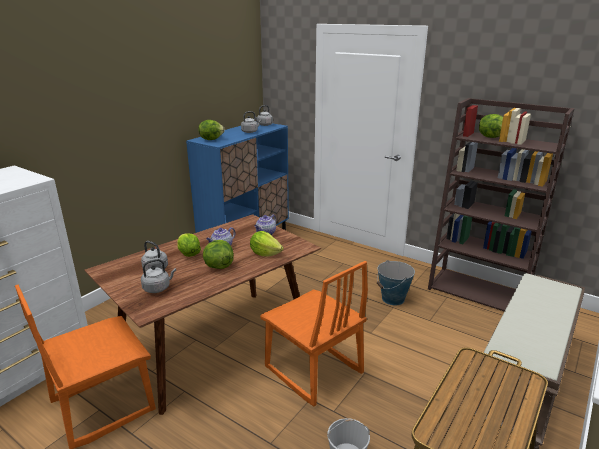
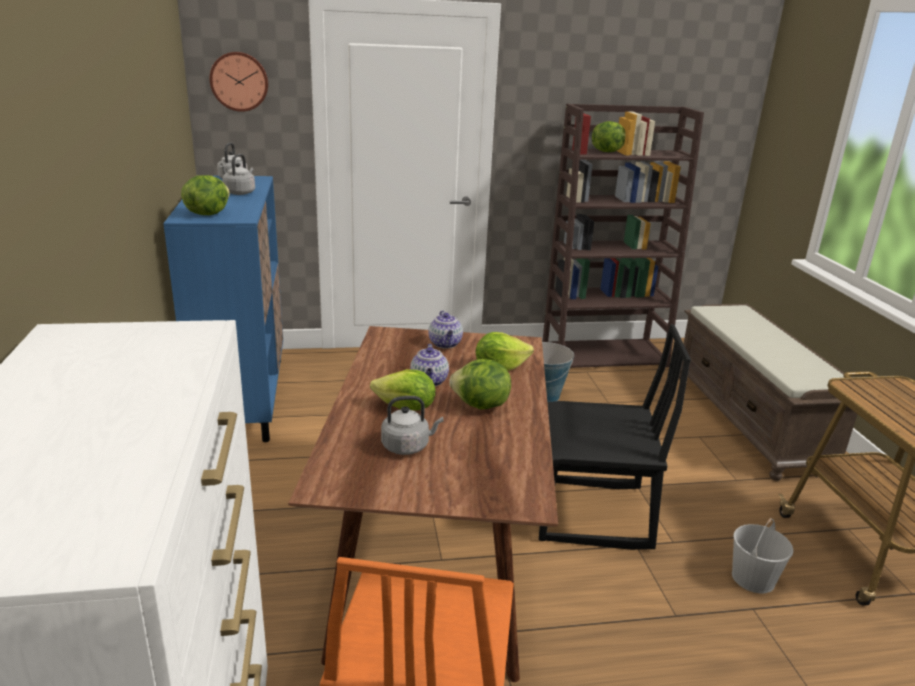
camera: 45 degrees left, 0 degrees up
grey kettle [141,259,176,293] -> none
orange chair [260,261,368,407] -> black chair [539,324,691,550]
none -> wall clock [210,52,268,112]

